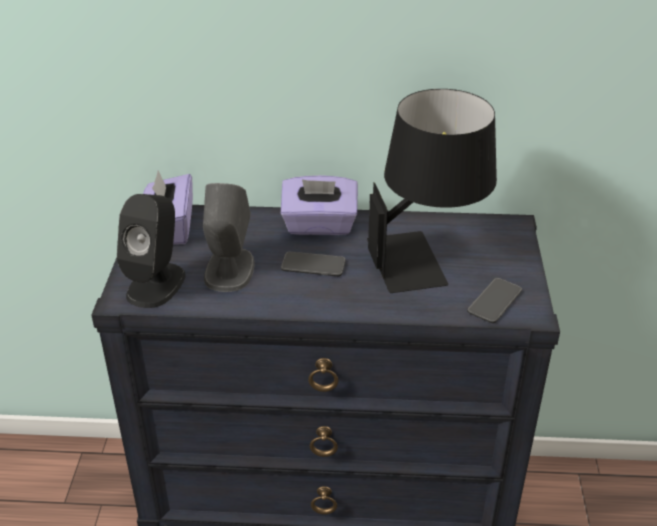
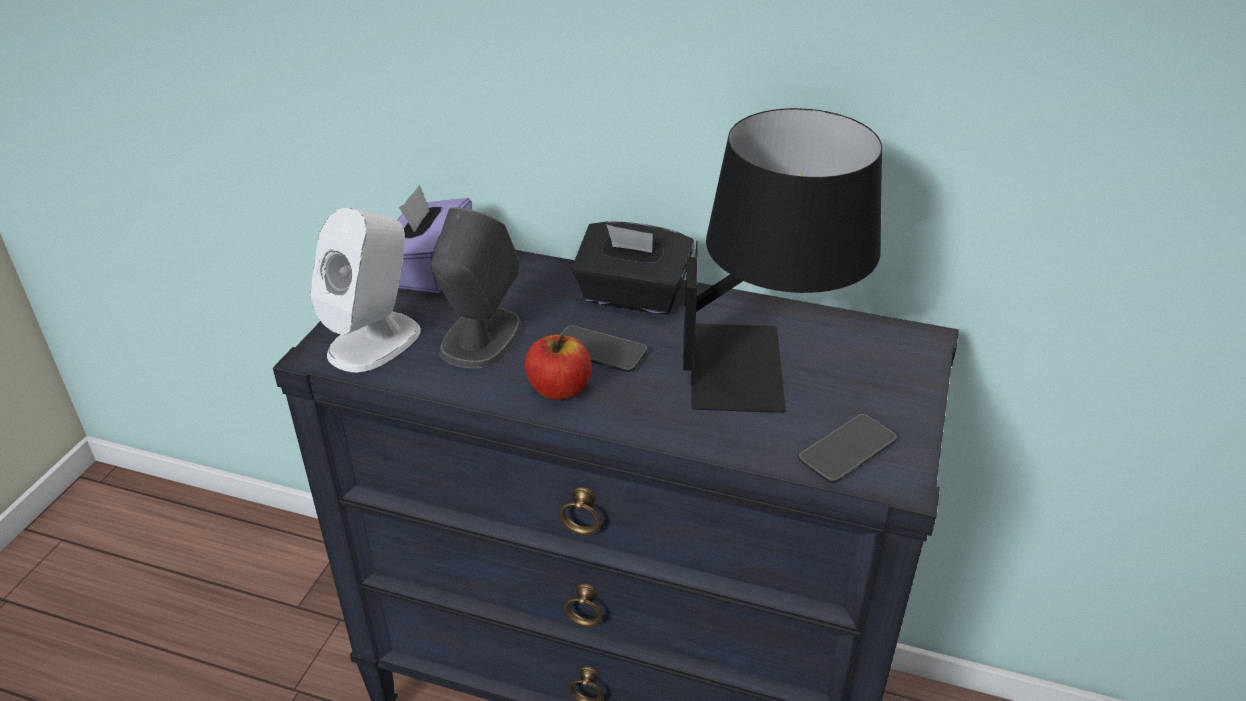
camera: 15 degrees right, 0 degrees up
black speaker [117,194,185,308] -> white speaker [310,208,421,373]
purple tissue box [281,175,358,235] -> black tissue box [572,221,695,314]
none -> apple [525,335,592,400]

